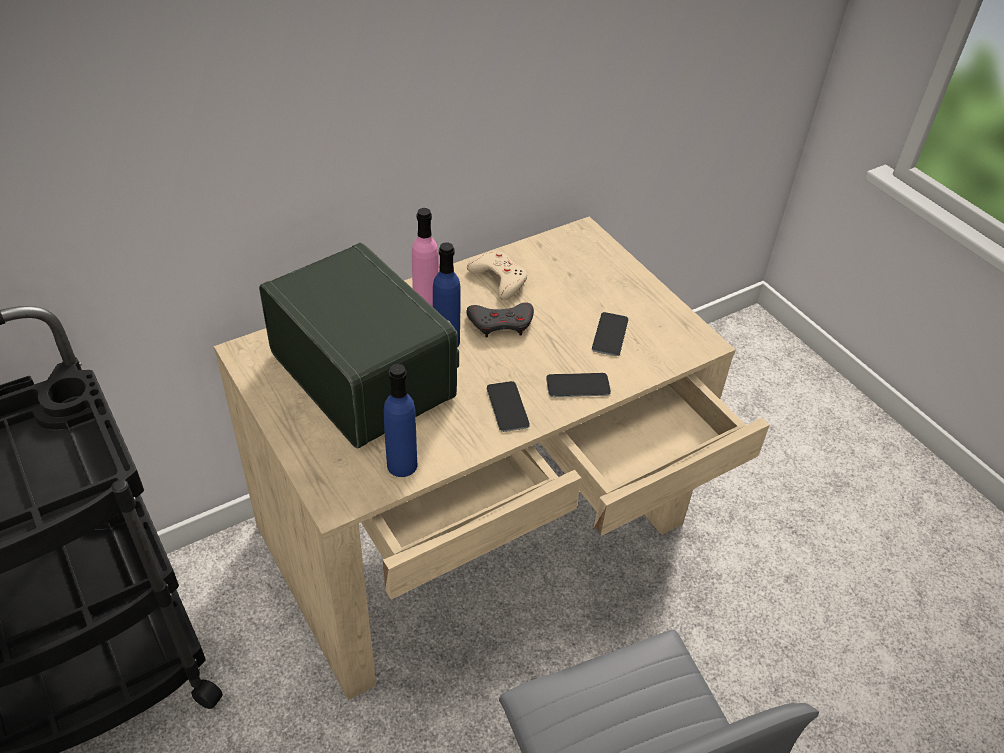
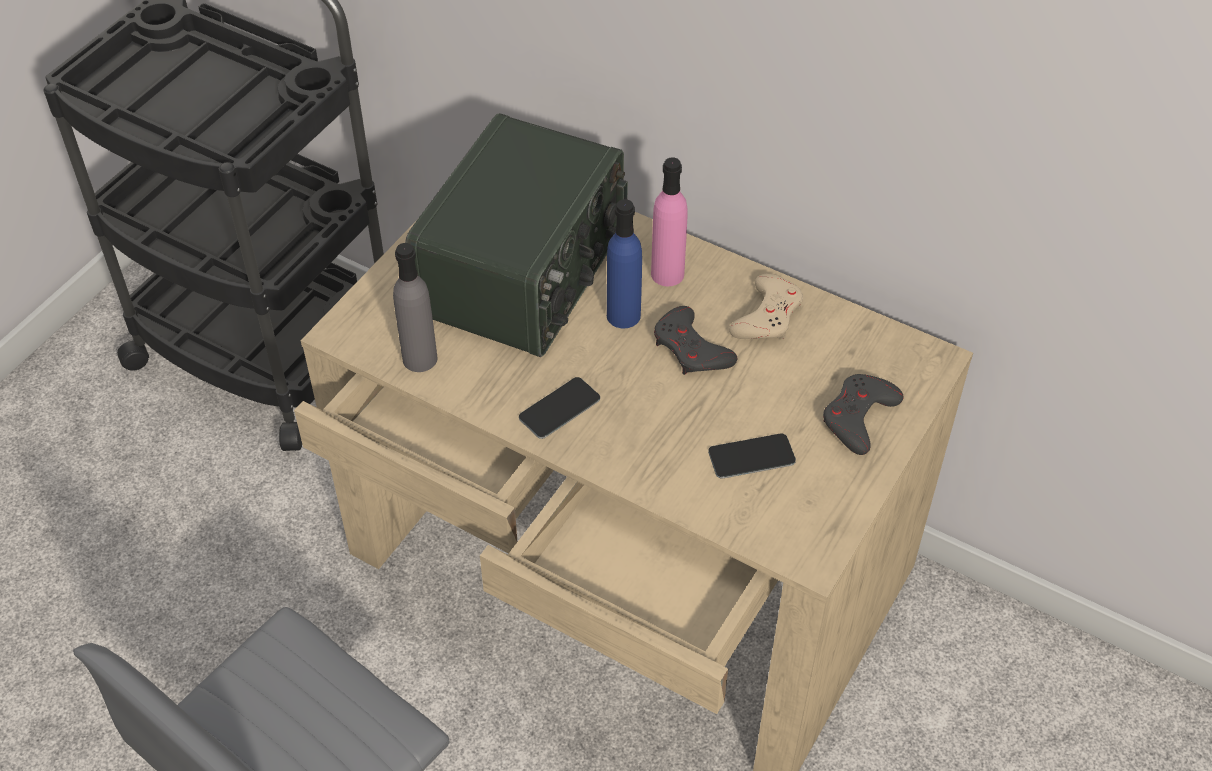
camera: 65 degrees right, 5 degrees up
blue bottle [384,364,418,477] -> grey bottle [393,243,438,372]
phone [546,373,611,397] -> none
none -> grey game controller [823,374,904,455]

